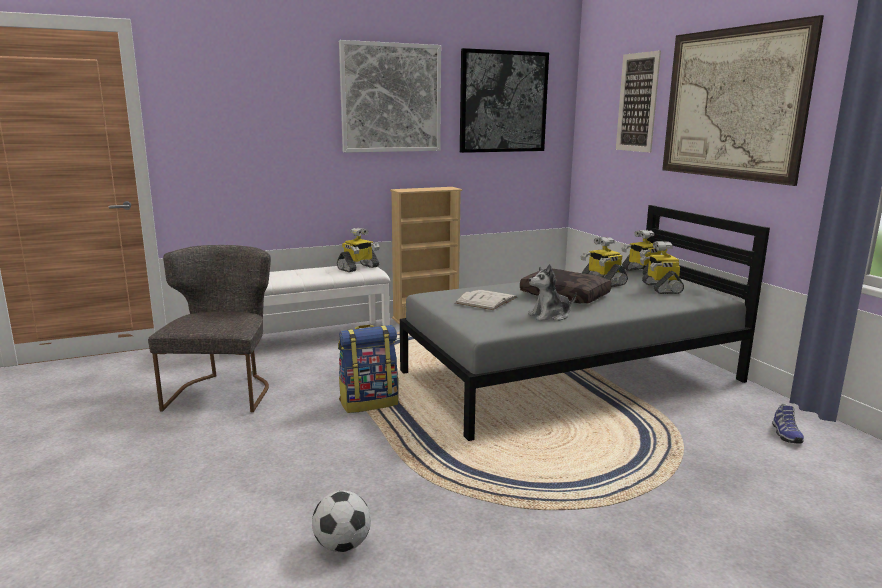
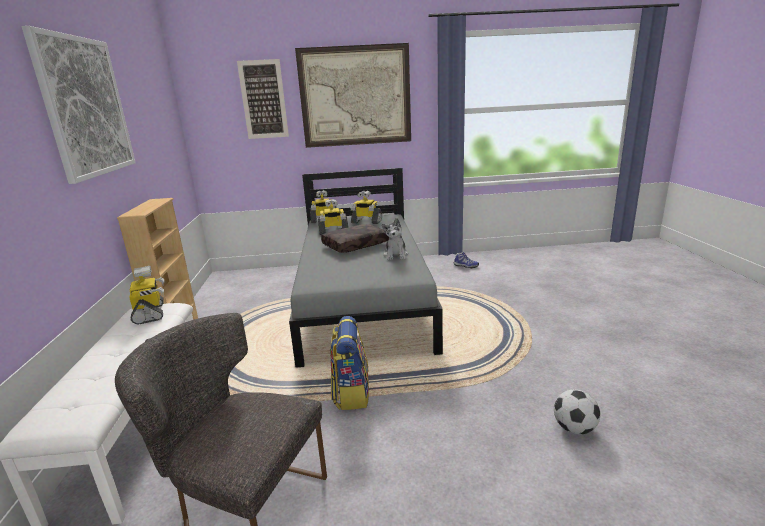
camera: 70 degrees left, 5 degrees up
white book [455,290,517,310] -> none
picture [460,48,549,153] -> none

